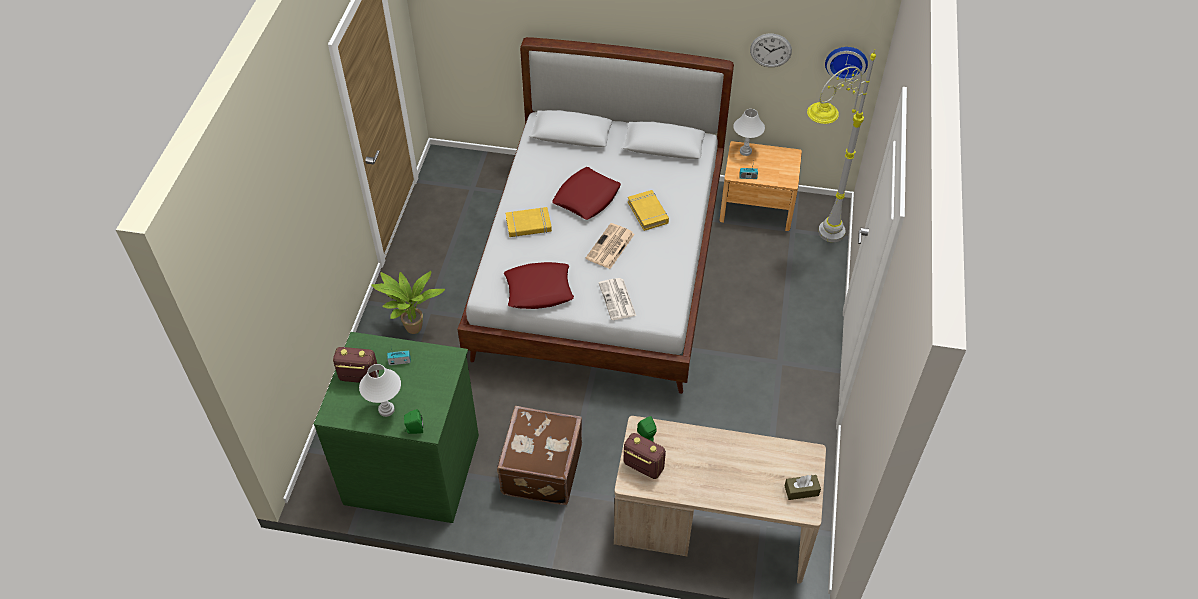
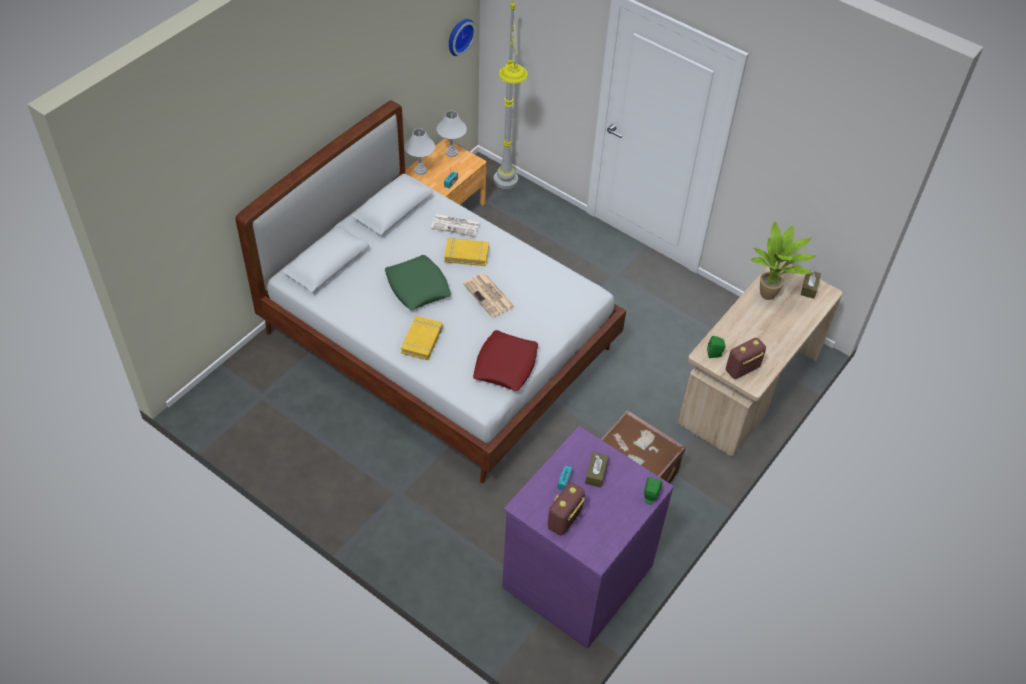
camera: 65 degrees left, 0 degrees up
green dresser [314,332,479,523] -> purple dresser [502,426,674,649]
white table lamp [359,364,401,417] -> white table lamp moved to [437,111,467,157]
potted plant [371,271,445,334] -> potted plant moved to [751,222,817,300]
red pillow [552,167,621,220] -> green pillow [385,255,451,310]
newspaper [599,278,636,320] -> newspaper moved to [431,213,480,237]
wall clock [750,34,792,67] -> none
none -> brown tissue box [585,452,609,488]

